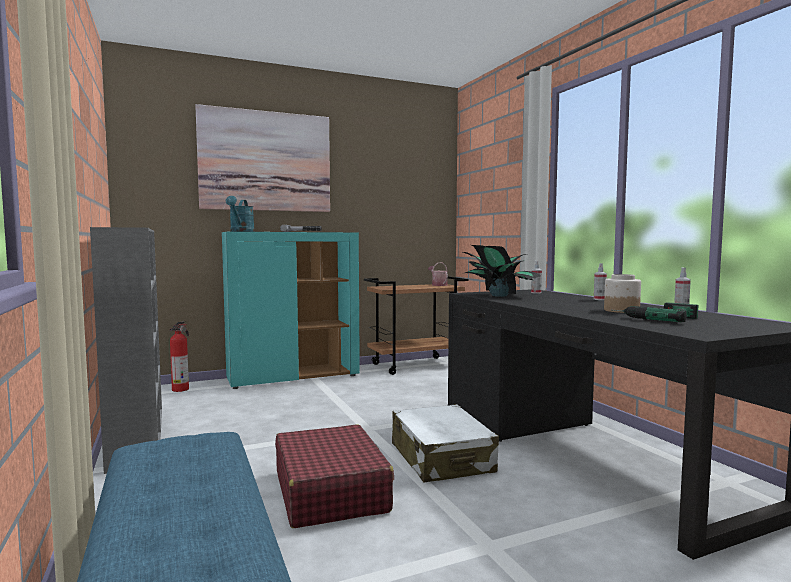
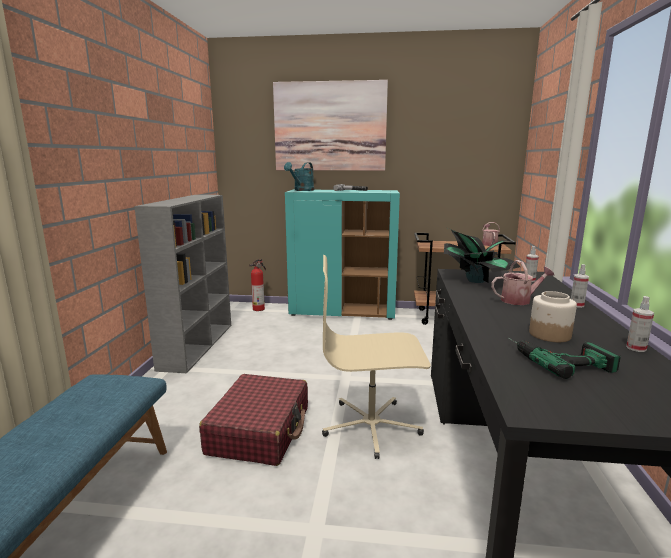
camera: 30 degrees right, 10 degrees up
white suitcase [392,404,499,482] -> beige office chair [322,255,431,459]
none -> watering can [491,260,554,305]

